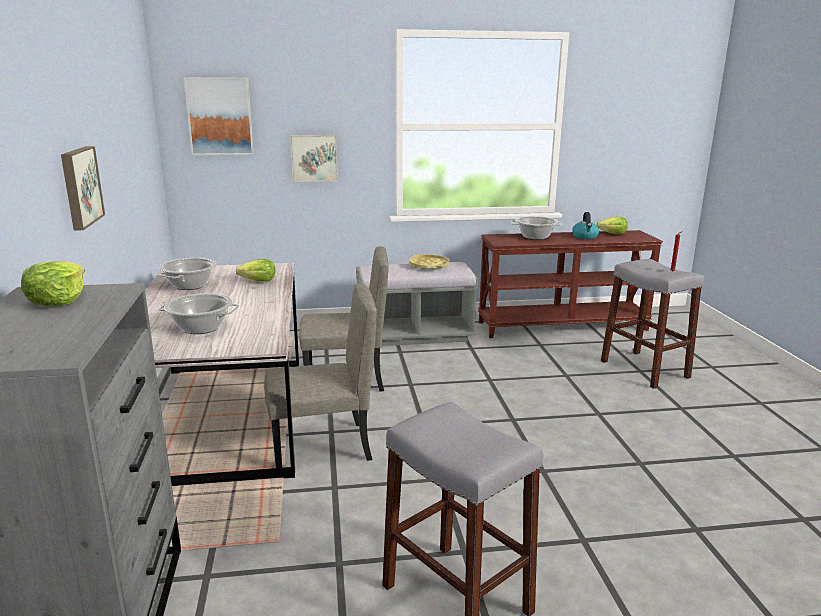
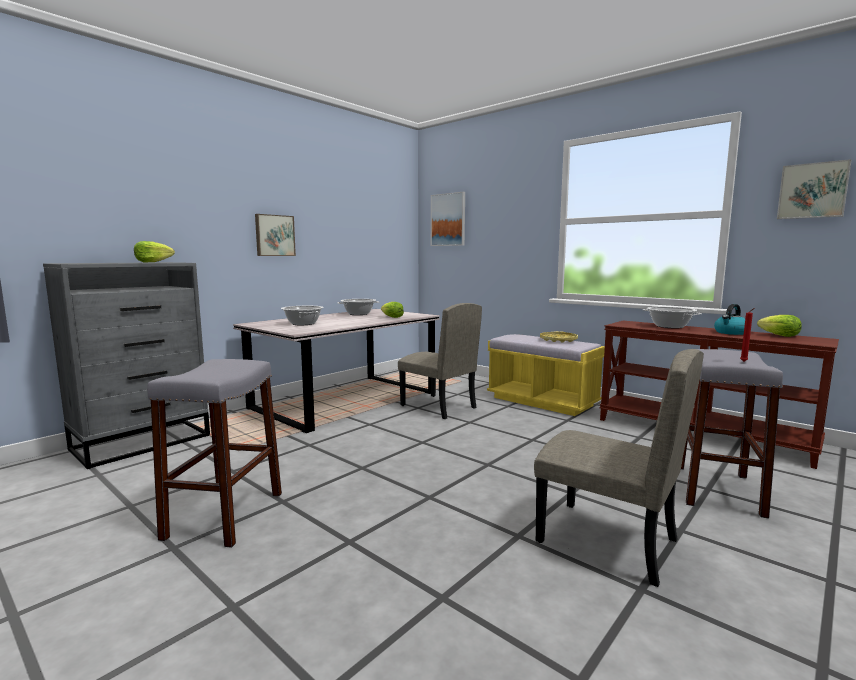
camera: 50 degrees right, 10 degrees down
beige chair [264,283,377,470] -> beige chair moved to [534,349,704,587]
picture [290,135,338,182] -> picture moved to [777,159,851,219]
grey bench [356,262,479,346] -> yellow bench [487,334,605,416]

